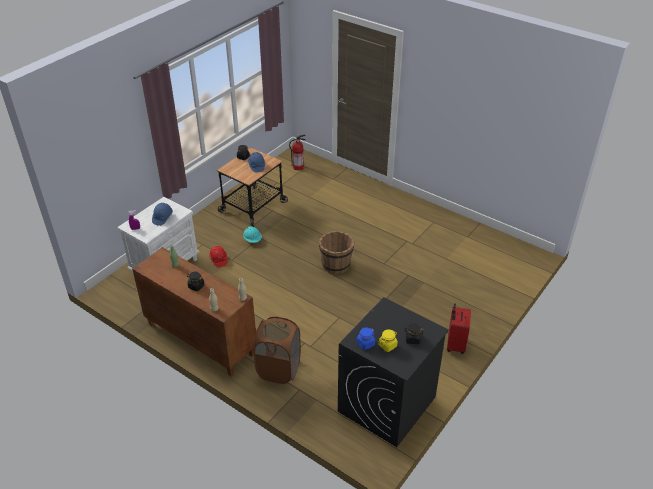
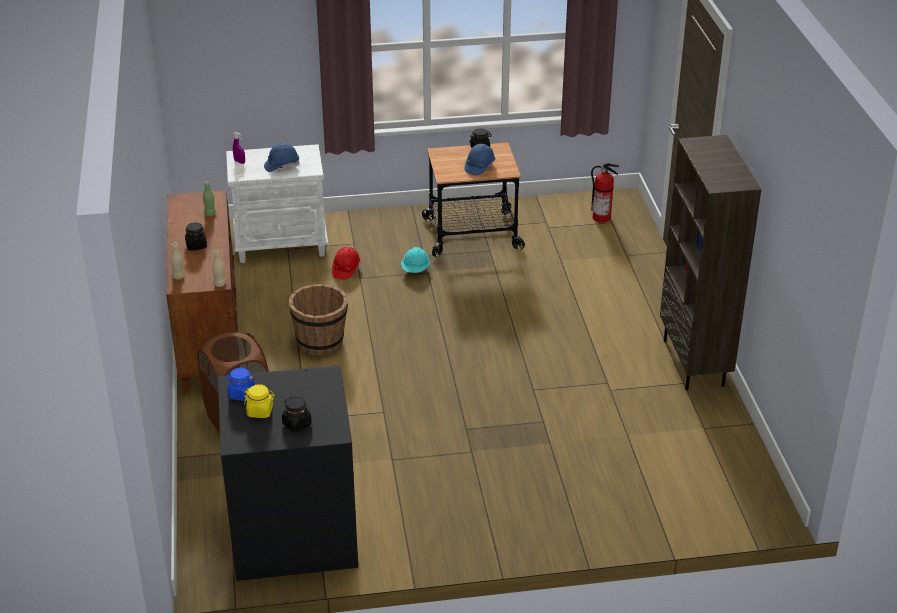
camera: 45 degrees right, 5 degrees down
brown bucket [319,231,354,274] -> brown bucket moved to [289,284,348,356]
red suitcase [447,304,471,354] -> none
none -> brown bookcase [660,135,761,390]

